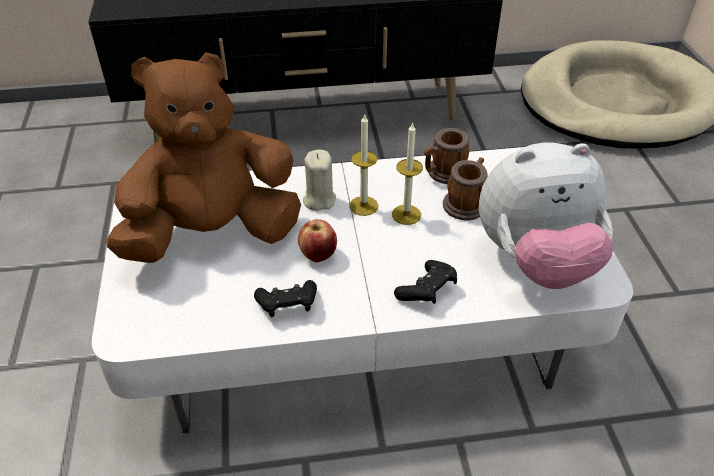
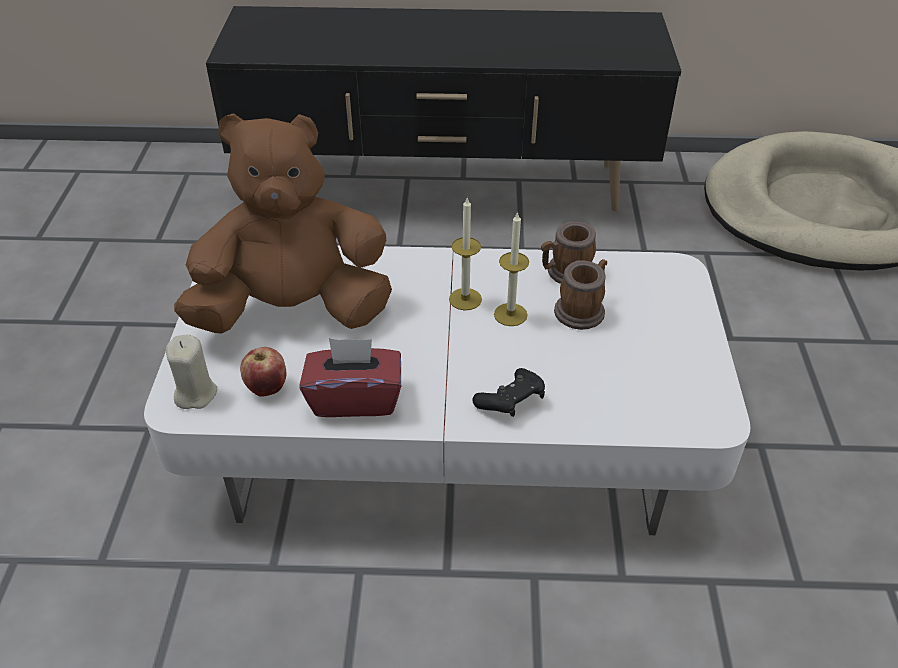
camera: 10 degrees right, 0 degrees up
black game controller [254,280,317,317] -> red tissue box [300,338,401,417]
apple [298,219,337,262] -> apple moved to [240,347,286,397]
beige candle [303,150,336,211] -> beige candle moved to [166,335,217,409]
plush toy [479,142,613,289] -> none

